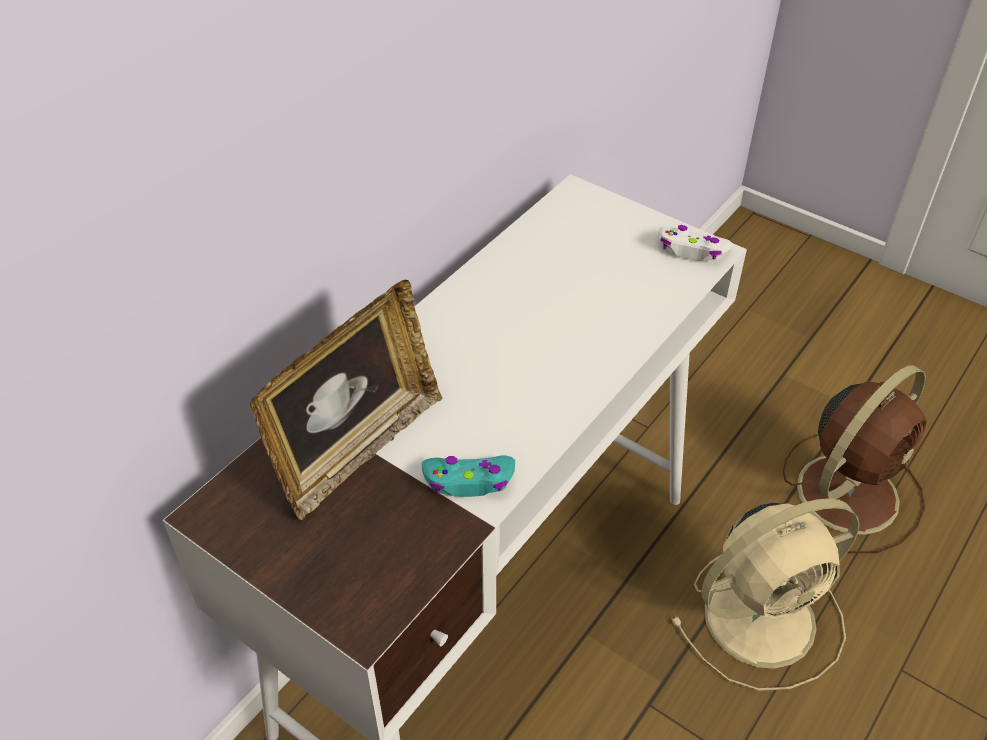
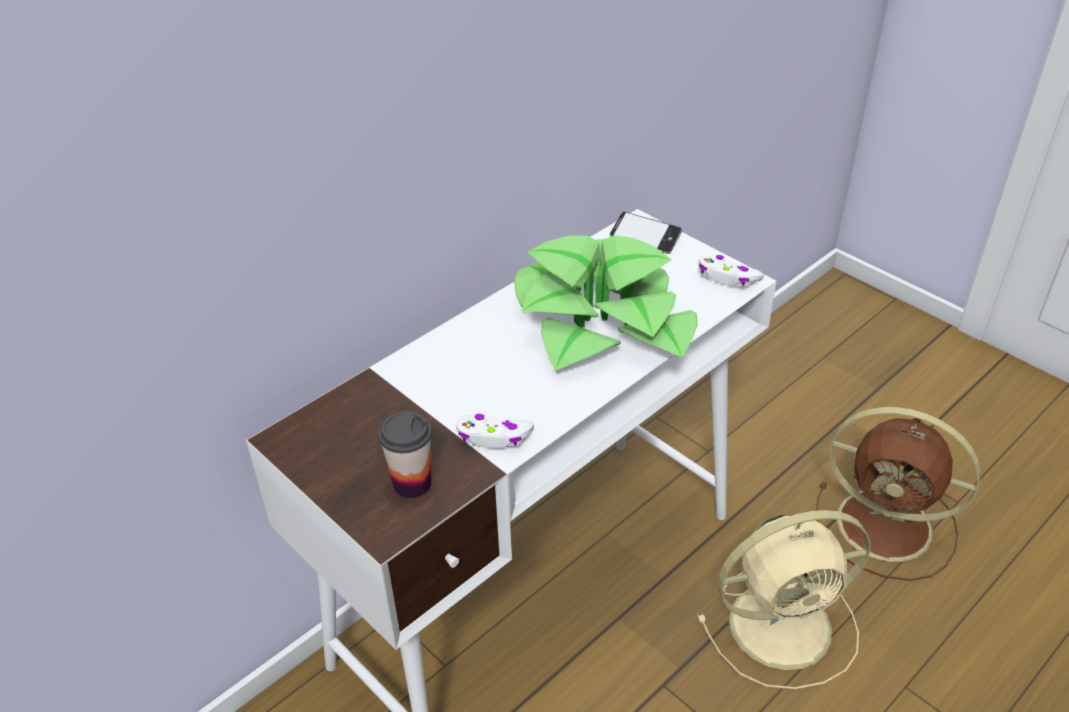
camera: 10 degrees right, 5 degrees down
picture frame [249,280,442,520] -> none
turquoise game controller [422,455,515,497] -> white game controller [456,414,534,449]
brown fan [783,365,927,553] -> brown fan turned 60 degrees clockwise [816,407,981,581]
none -> cup [378,411,432,498]
none -> potted plant [514,235,697,371]
none -> phone [610,212,682,254]

